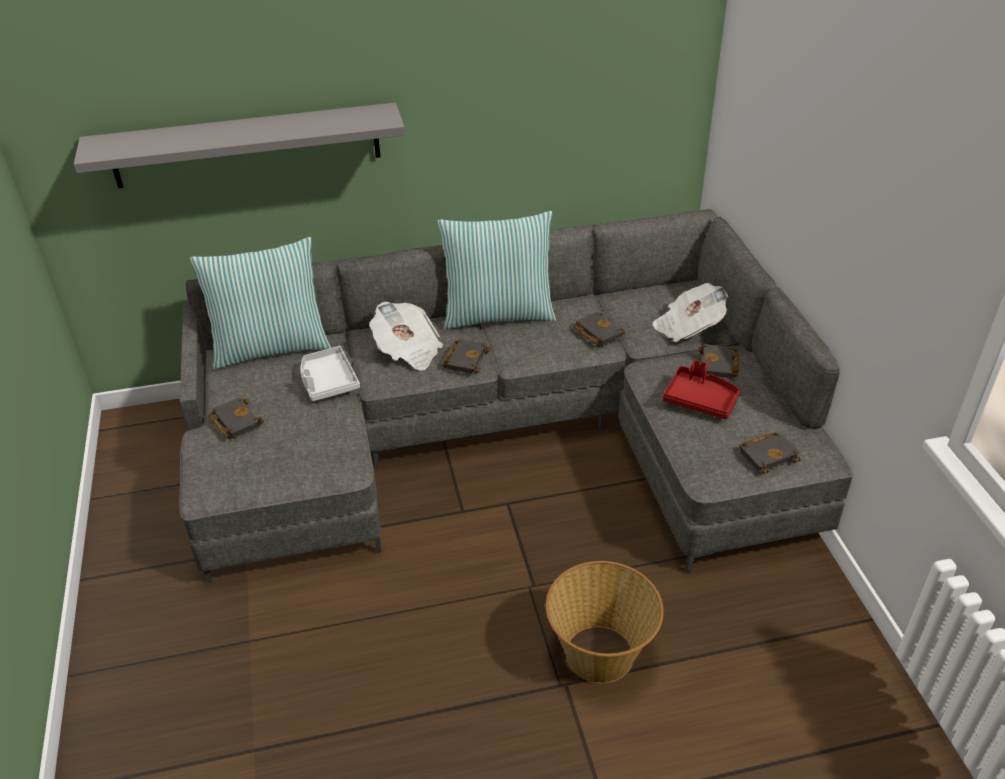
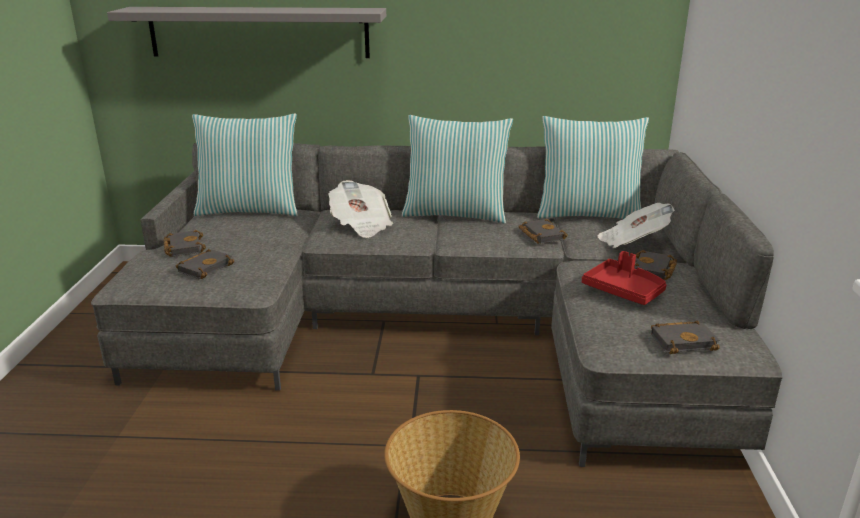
camera: 15 degrees right, 15 degrees down
grey tray [300,346,360,401] -> none
black book [442,339,491,375] -> black book moved to [176,249,234,279]
none -> pillow [537,116,649,219]

